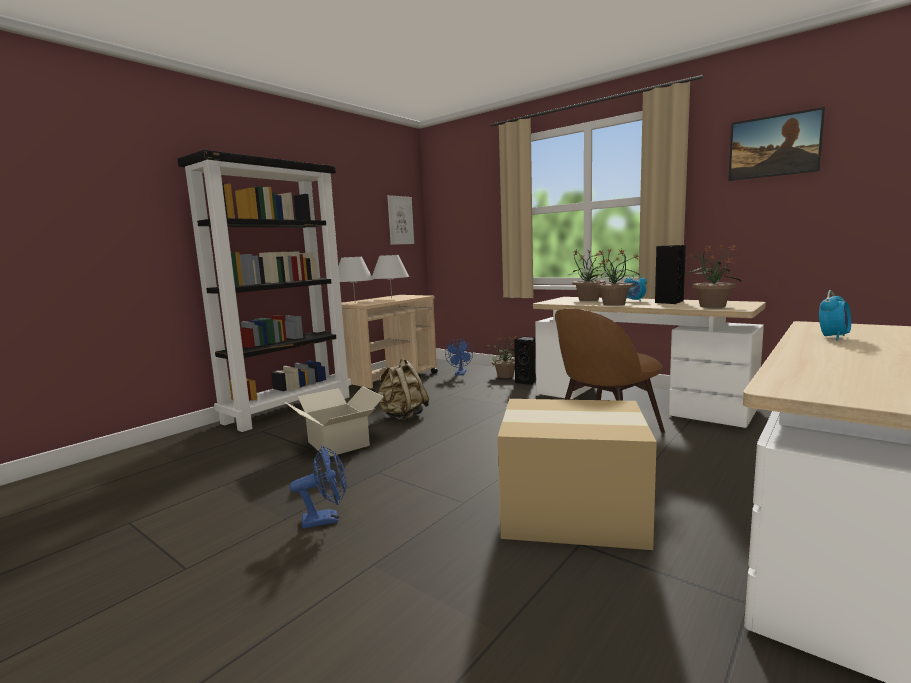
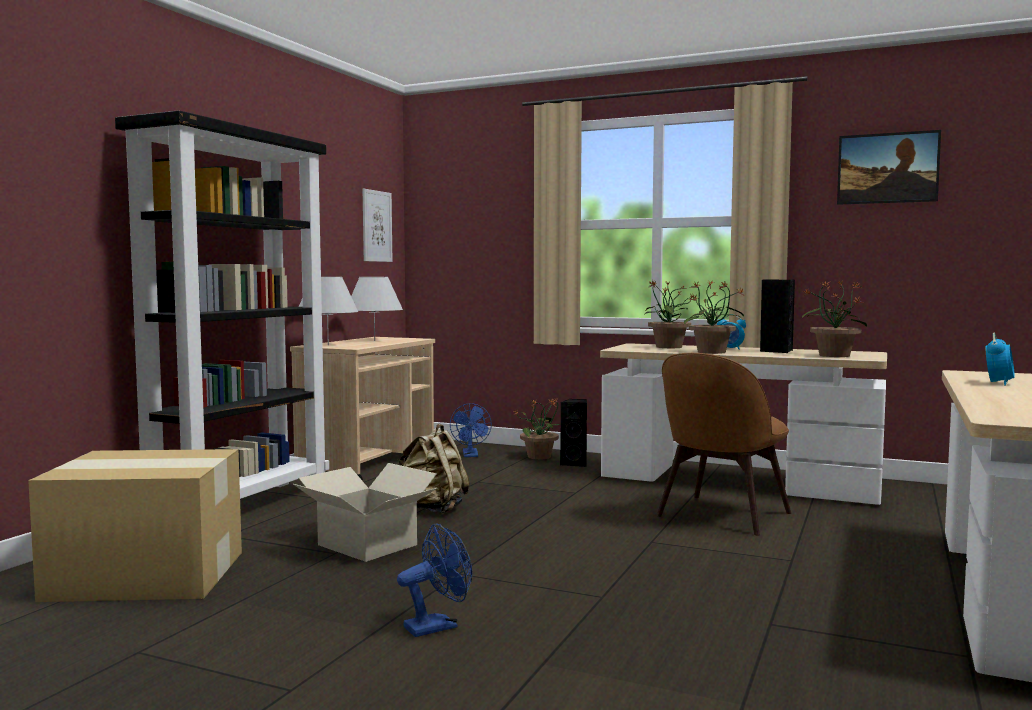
camera: 15 degrees left, 5 degrees down
cardboard box [498,399,657,550] -> cardboard box moved to [28,449,242,602]

